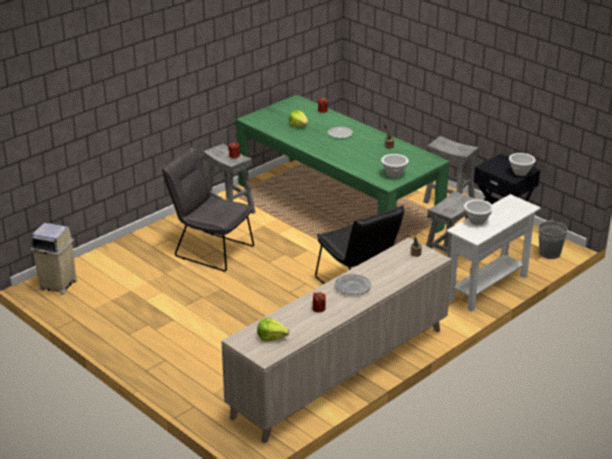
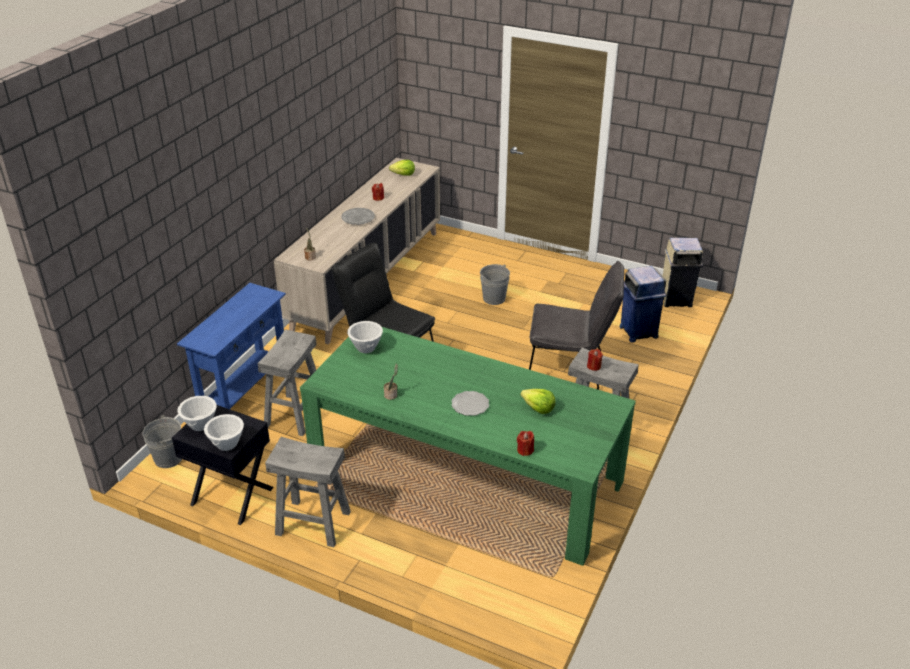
camera: 160 degrees right, 5 degrees up
white console table [446,194,541,312] -> blue console table [177,283,286,409]
white bowl [464,200,493,225] -> white bowl moved to [204,414,244,451]
none -> grey bucket [480,264,510,305]
none -> blue trash can [620,266,667,343]

